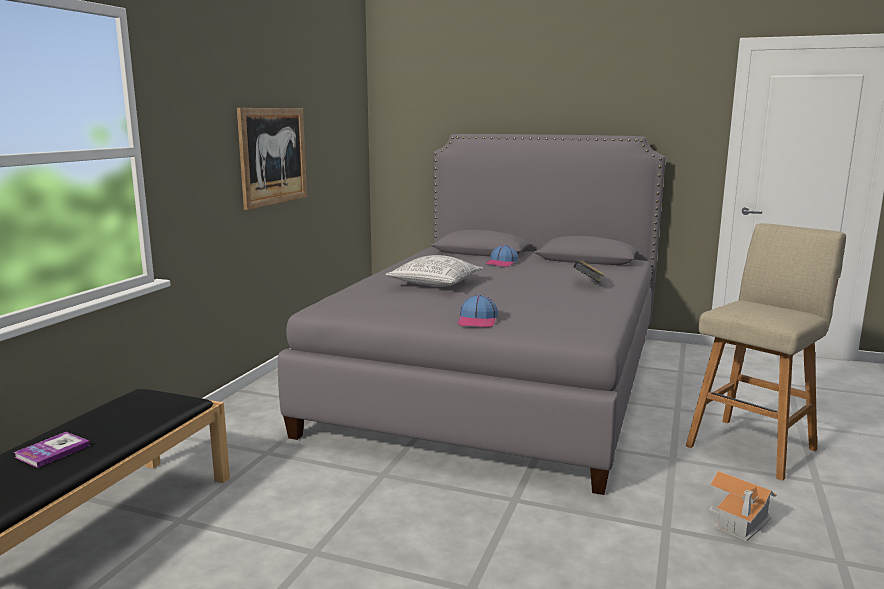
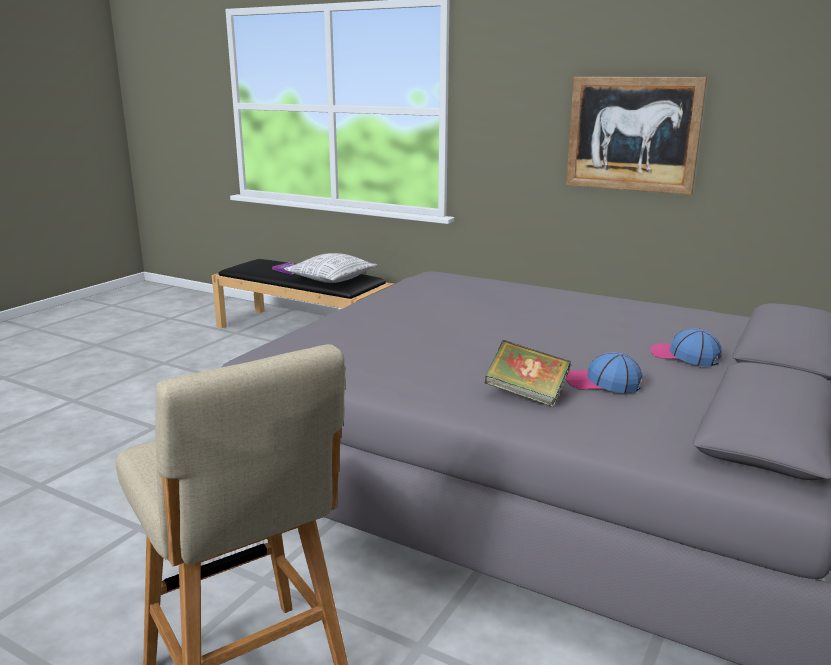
camera: 100 degrees right, 5 degrees up
pillow [385,255,483,287] -> pillow moved to [284,253,378,283]
cap [458,294,498,327] -> cap moved to [566,352,643,394]
toy house [709,471,777,541] -> none

